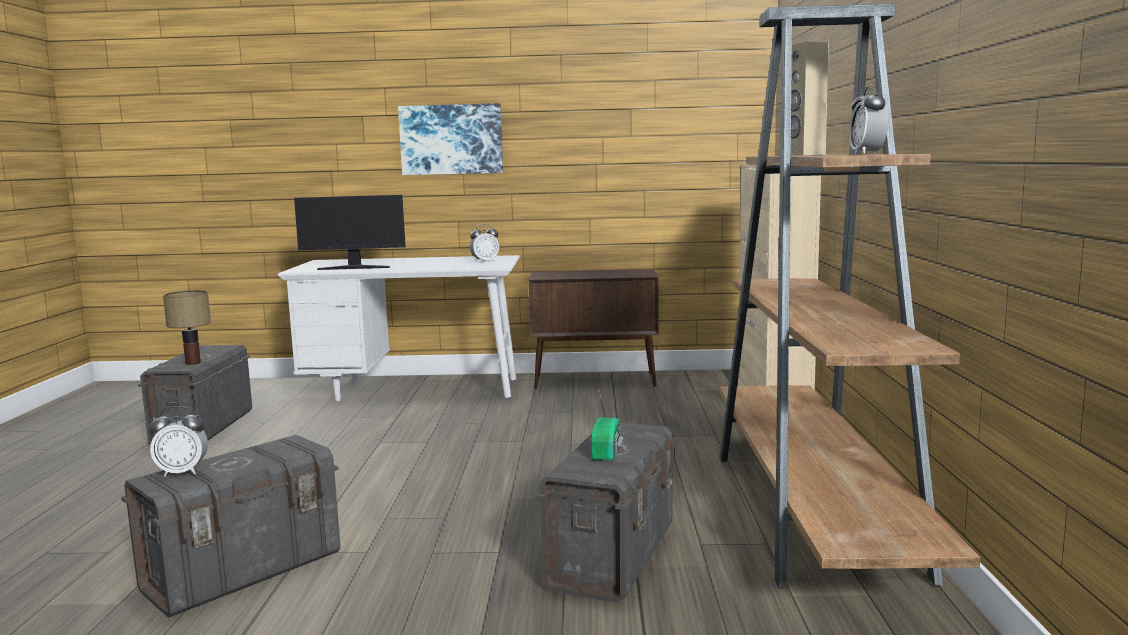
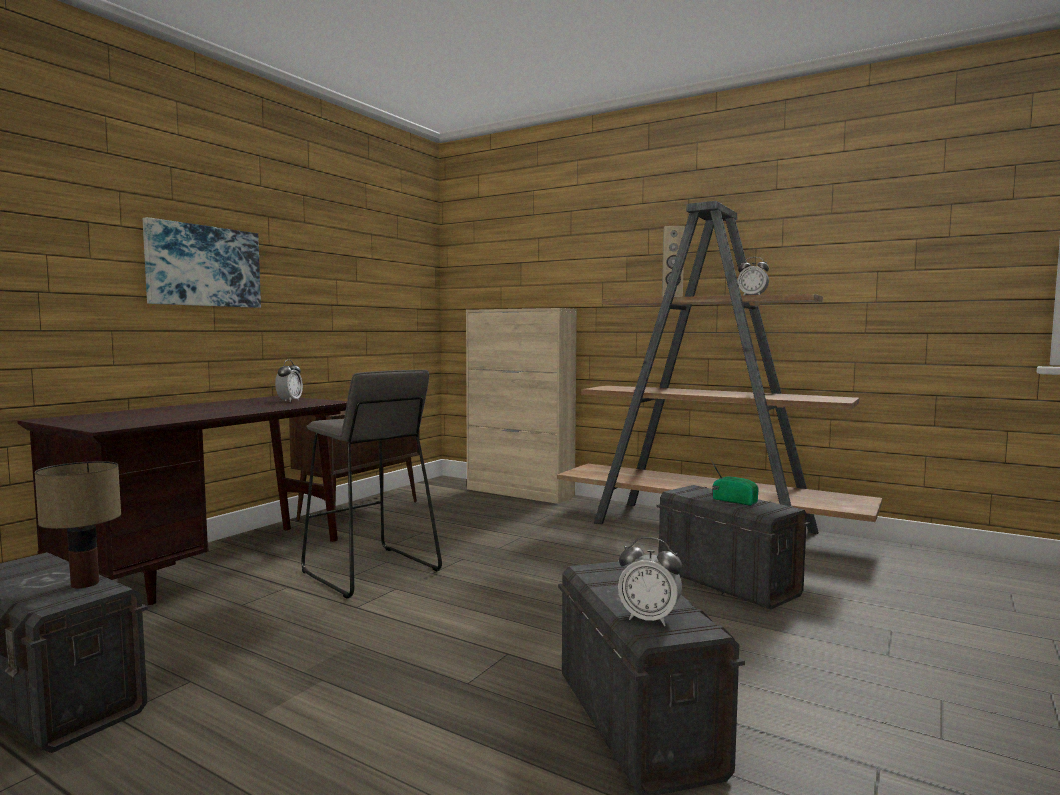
camera: 60 degrees left, 5 degrees down
alarm clock [149,406,208,477] -> alarm clock turned 90 degrees clockwise [618,537,682,626]
white desk [278,255,520,401] -> brown desk [17,396,347,605]
monitor [294,195,406,270] -> none
none -> grey stool [301,370,442,599]

